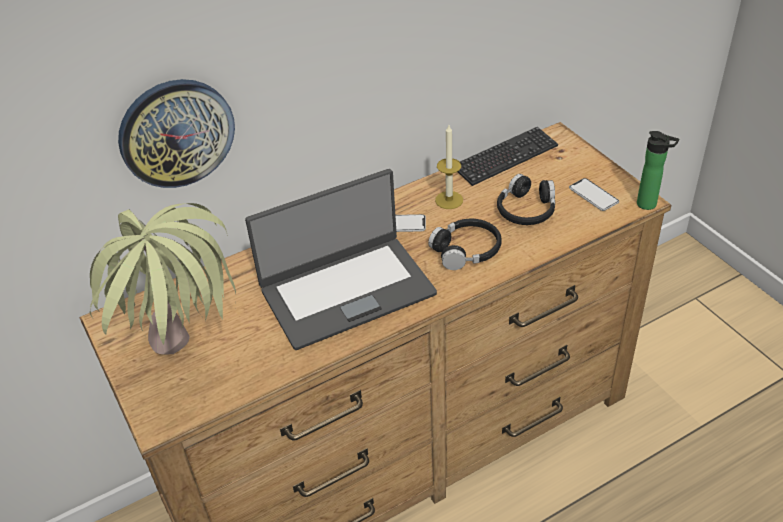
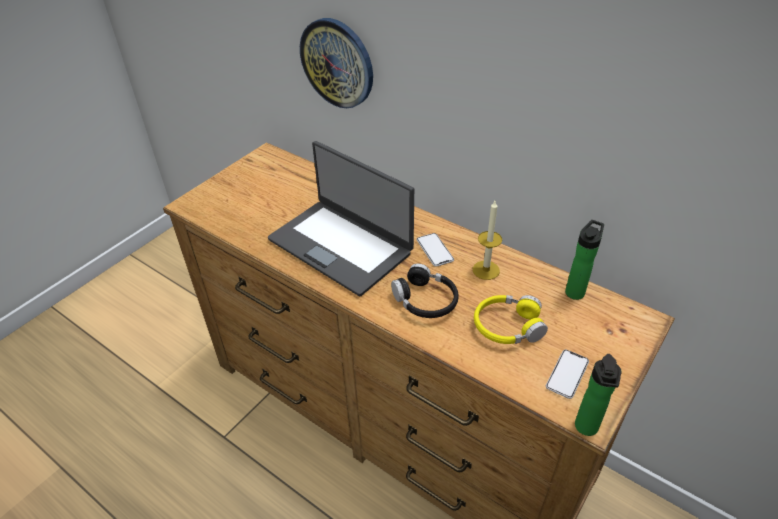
camera: 65 degrees right, 0 degrees up
potted plant [90,203,236,354] -> none
keyboard [458,127,558,186] -> bottle [565,220,604,300]
black headphones [497,174,555,225] -> yellow headphones [474,295,548,344]

